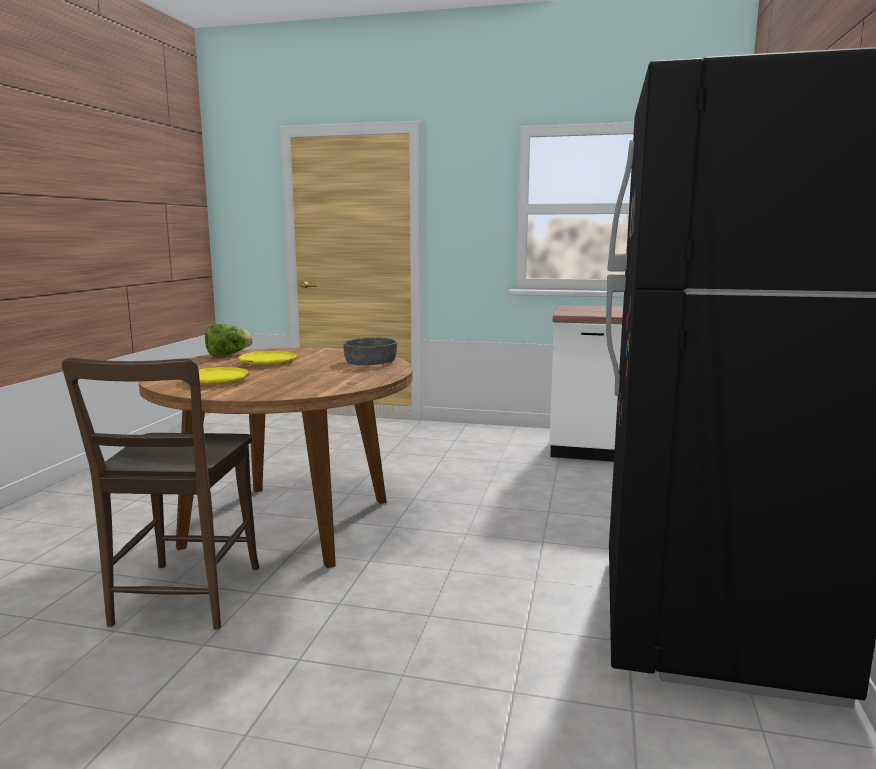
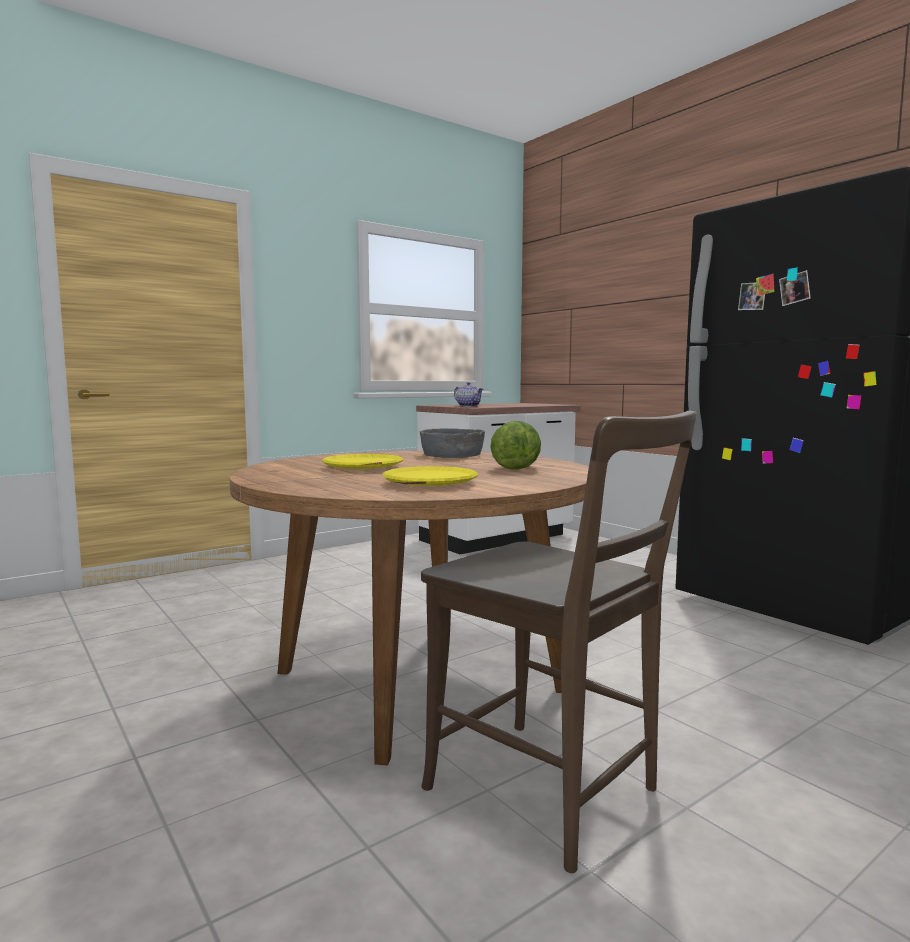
camera: 50 degrees left, 5 degrees down
lettuce [205,324,253,356] -> lettuce moved to [490,421,541,470]
none -> teapot [454,382,484,407]

